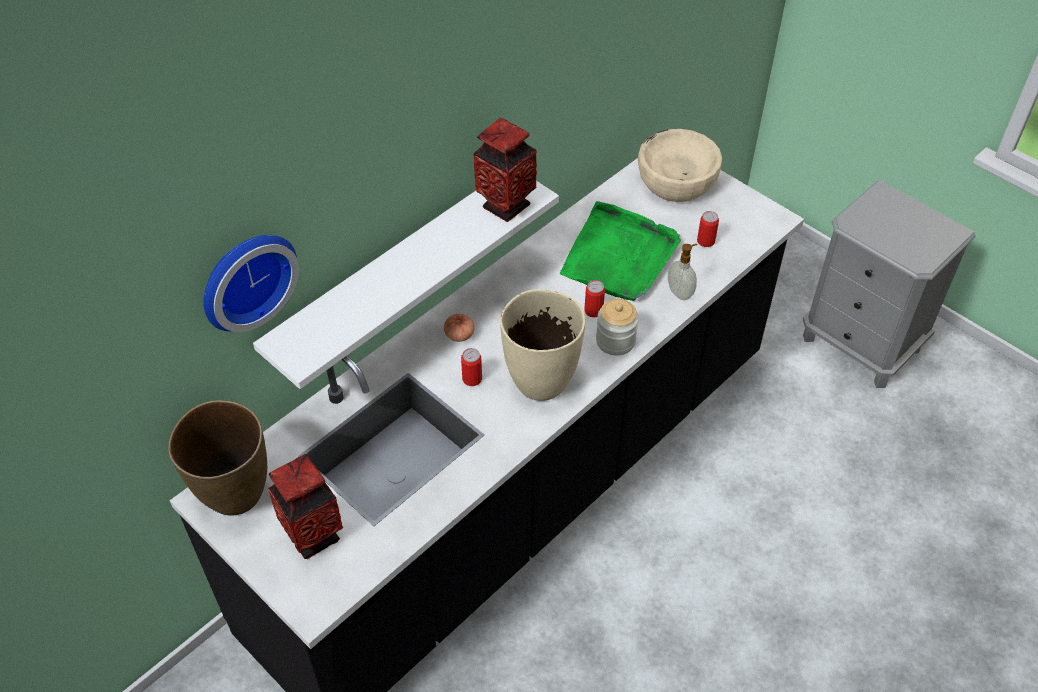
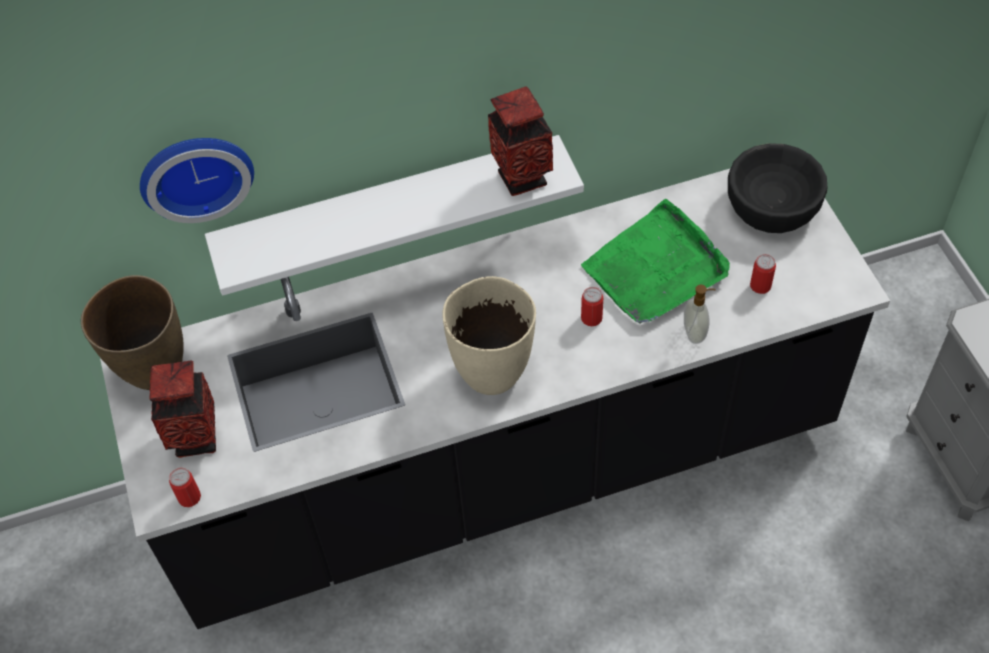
camera: 30 degrees right, 5 degrees up
tomato [444,314,475,342] -> none
can [461,348,482,386] -> can moved to [169,468,201,507]
jar [596,299,639,356] -> none
beige bowl [638,129,722,202] -> black bowl [728,143,828,233]

